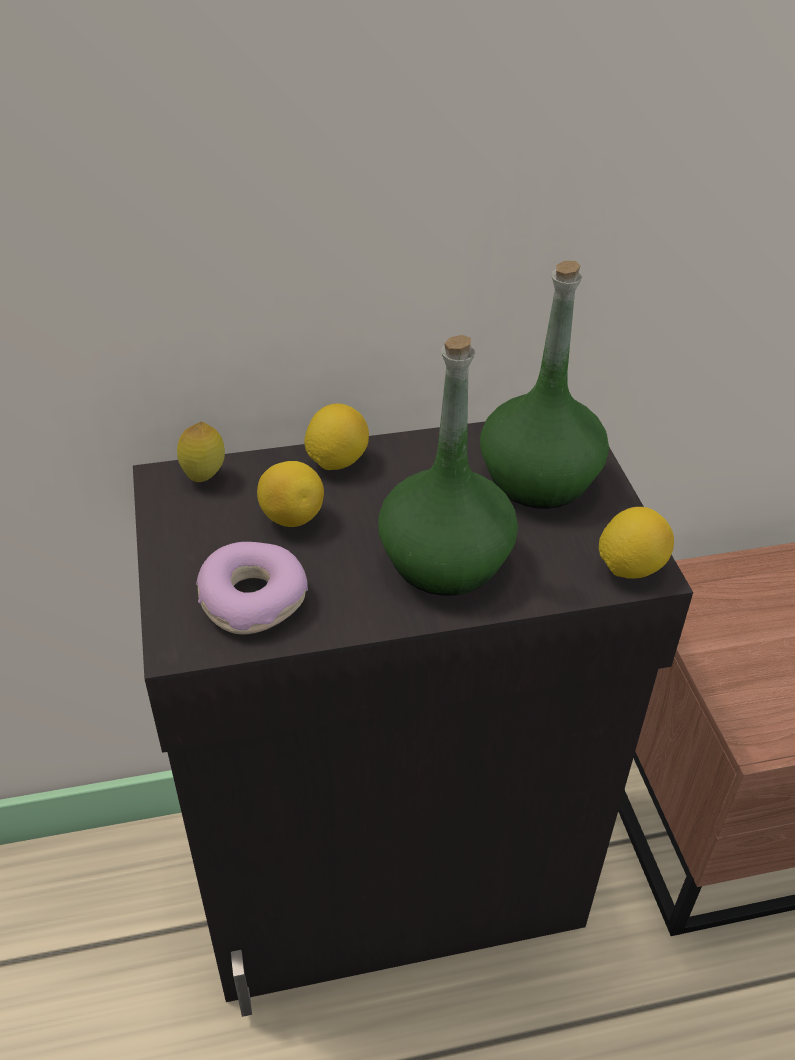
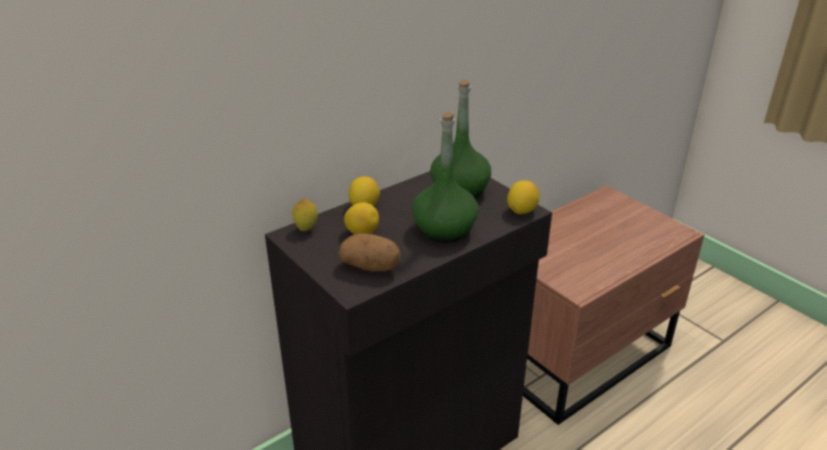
camera: 25 degrees left, 10 degrees down
donut [196,542,308,634] -> potato [338,233,400,272]

